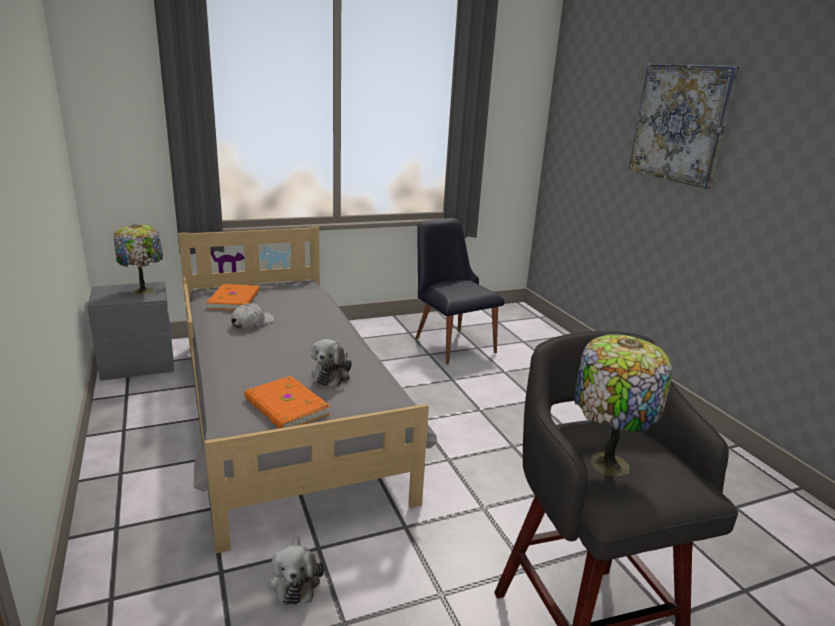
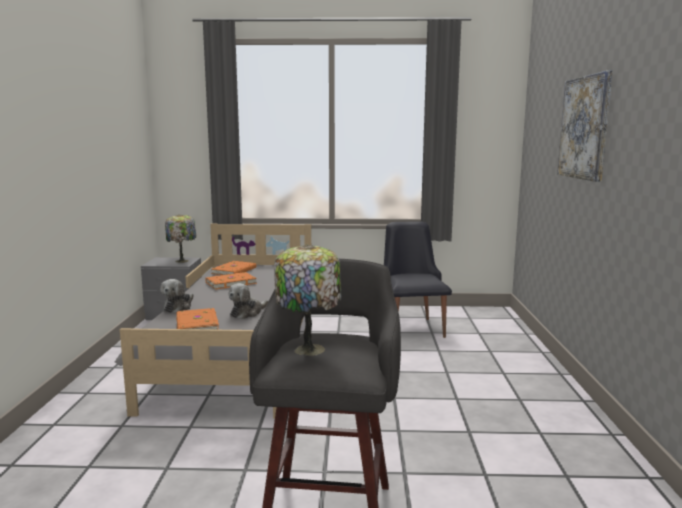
camera: 25 degrees right, 10 degrees down
white cap [231,303,274,329] -> orange book [205,272,257,290]
plush toy [268,538,324,605] -> plush toy moved to [160,279,194,313]

